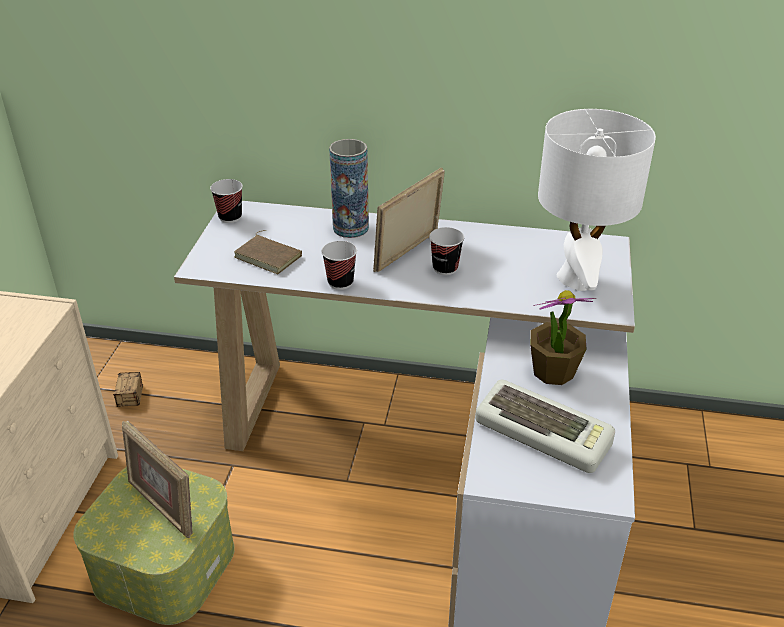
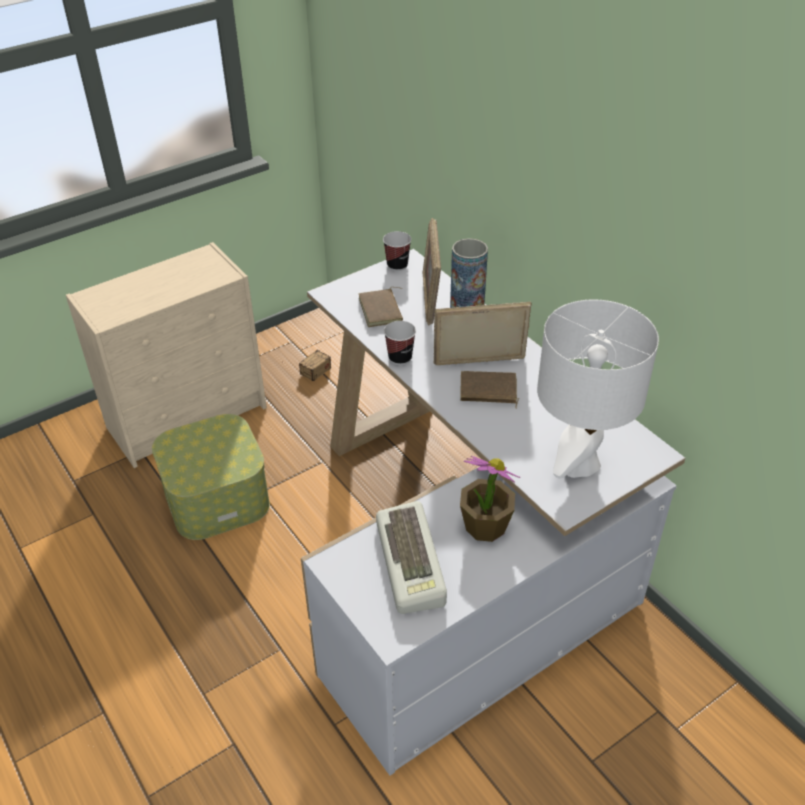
camera: 45 degrees right, 5 degrees up
picture frame [122,421,193,538] -> picture frame moved to [423,218,441,325]
cup [429,227,464,275] -> brown book [460,371,519,409]

